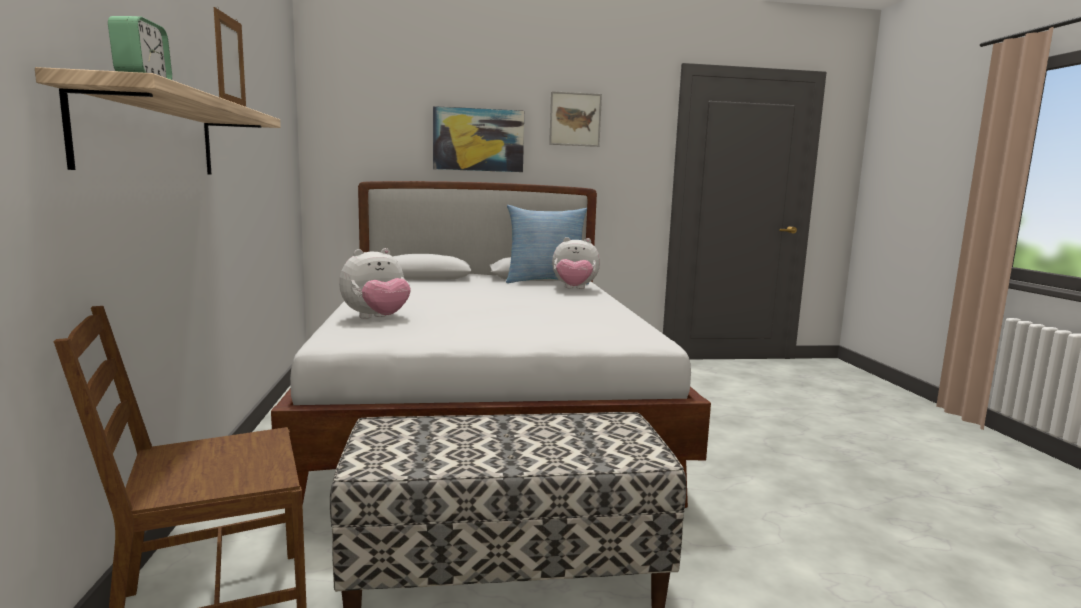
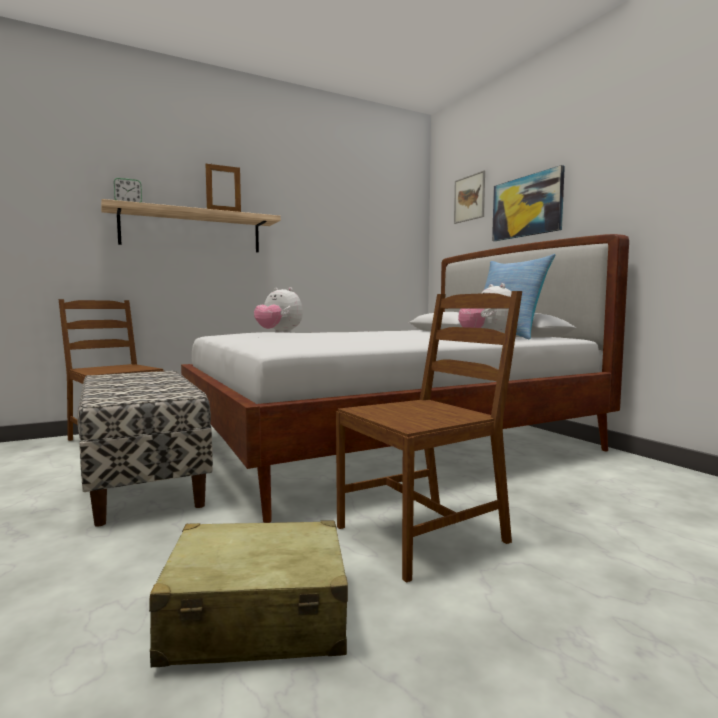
camera: 70 degrees right, 5 degrees down
picture [549,91,602,147] -> picture moved to [454,171,485,224]
none -> beige suitcase [149,521,348,668]
none -> brown chair [336,291,522,583]

